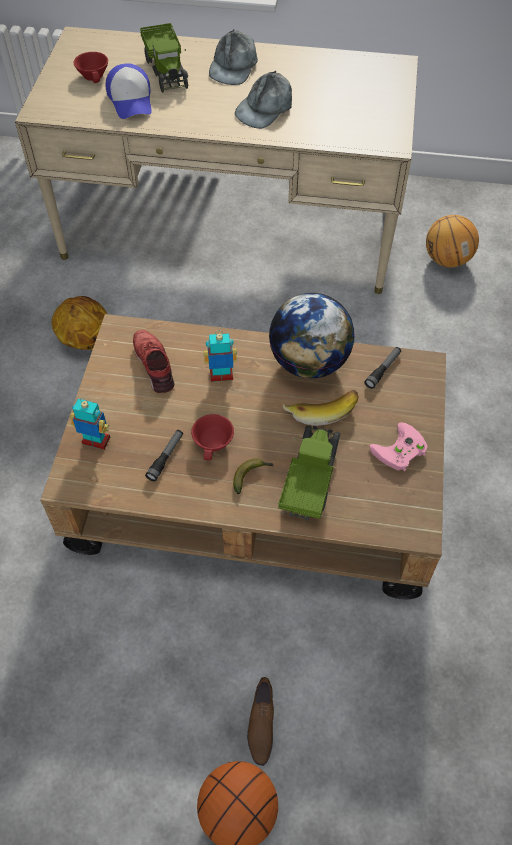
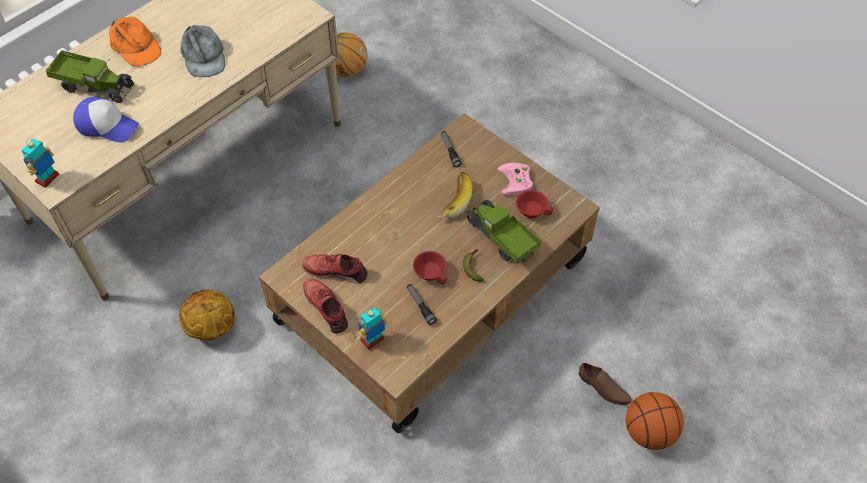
camera: 55 degrees left, 0 degrees up
red cup [73,52,108,83] -> red cup moved to [516,190,553,219]
toy robot [204,331,237,382] -> toy robot moved to [21,138,59,188]
grey cap [209,30,258,85] -> orange cap [109,17,161,66]
globe [269,293,355,378] -> none
none -> red shoe [303,278,348,334]

